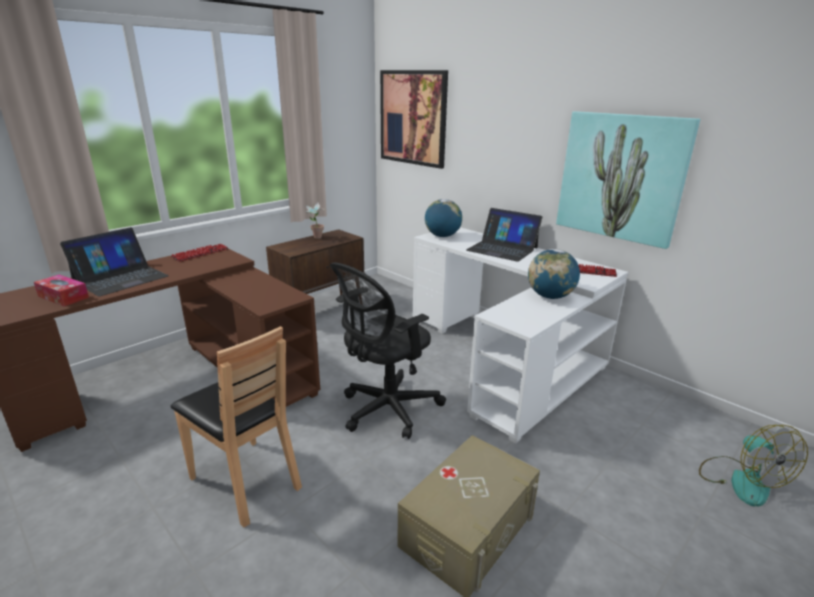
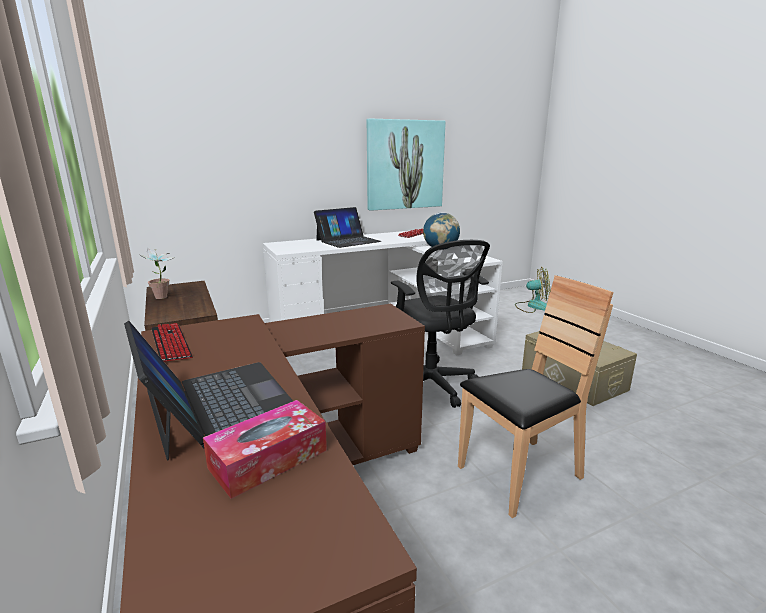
camera: 70 degrees left, 5 degrees down
picture [380,70,448,169] -> none
globe [425,199,462,237] -> none

